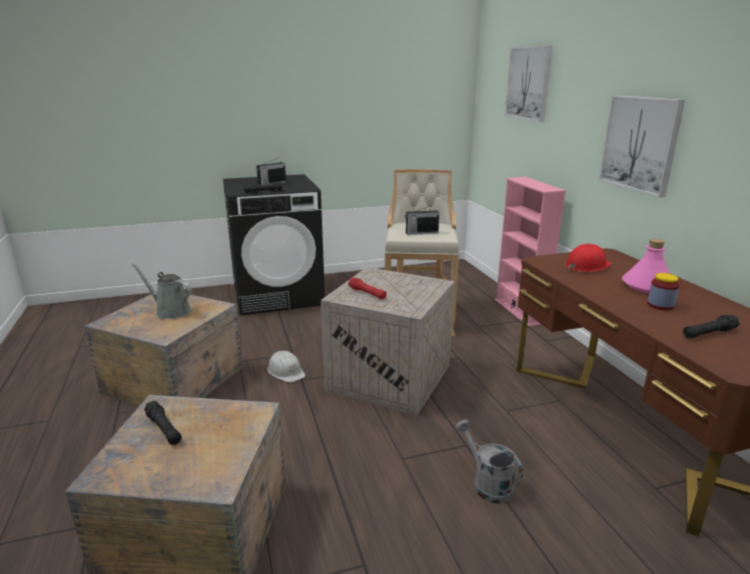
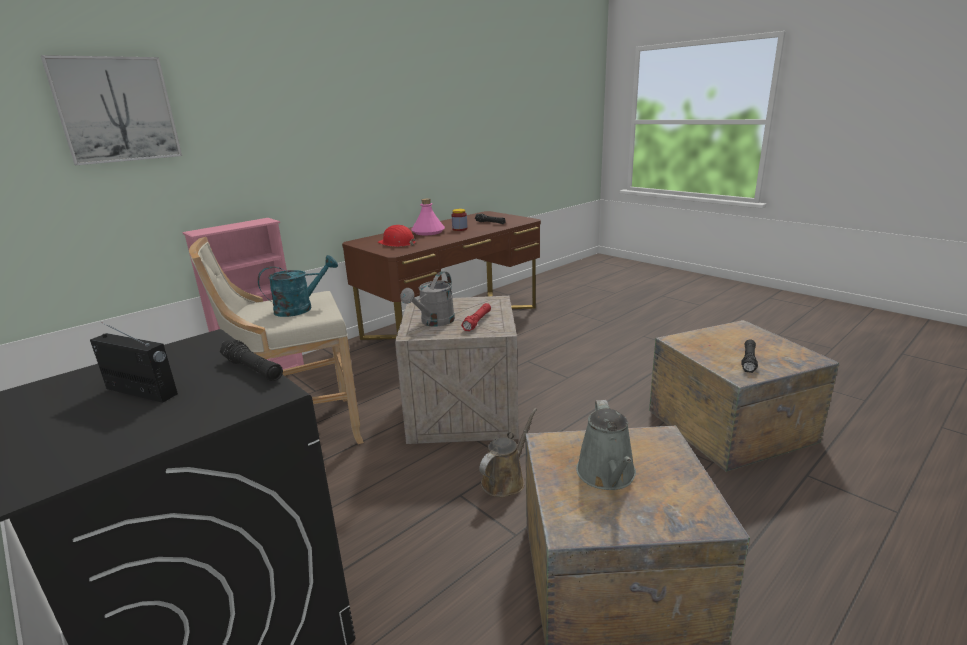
camera: 115 degrees left, 0 degrees up
white hard hat [267,351,305,382] -> brown watering can [479,408,537,497]
radio [405,205,439,235] -> turquoise watering can [258,255,338,317]
grey watering can [455,419,523,504] -> grey watering can moved to [400,271,455,326]
picture [599,95,685,197] -> none

